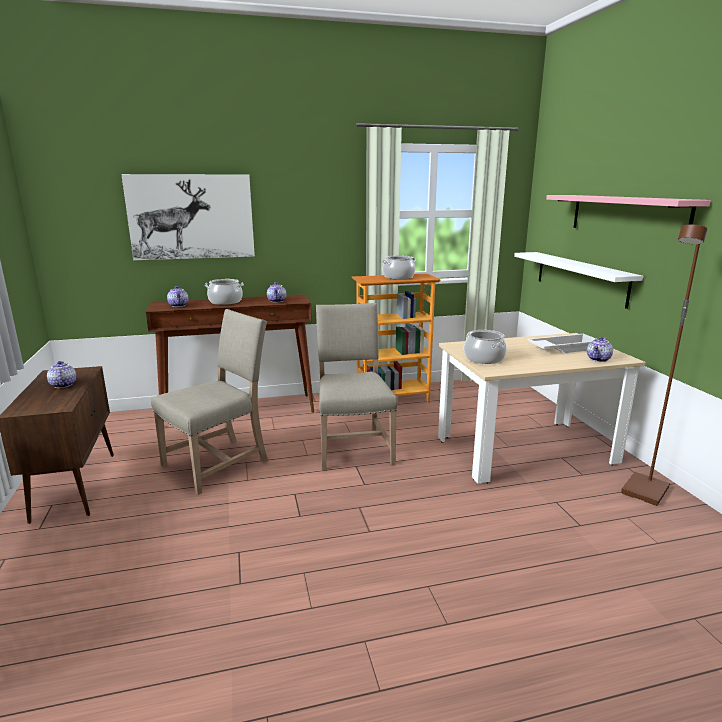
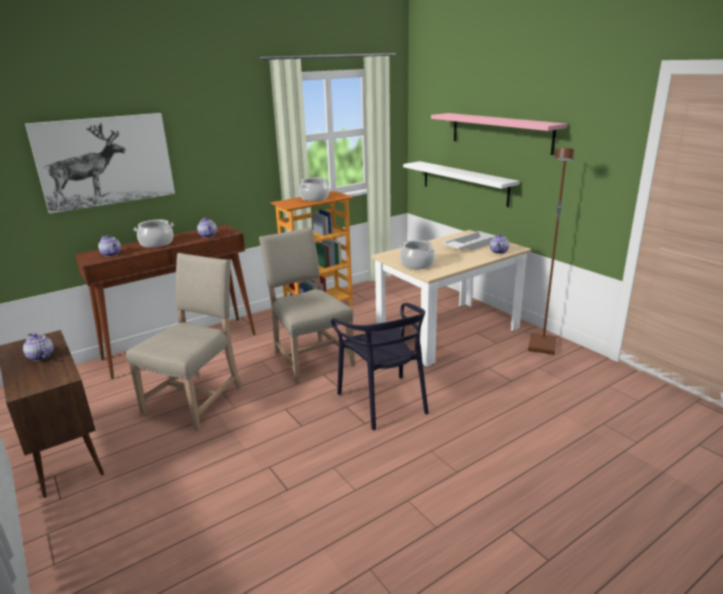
camera: 20 degrees left, 5 degrees up
none -> black chair [331,303,428,430]

